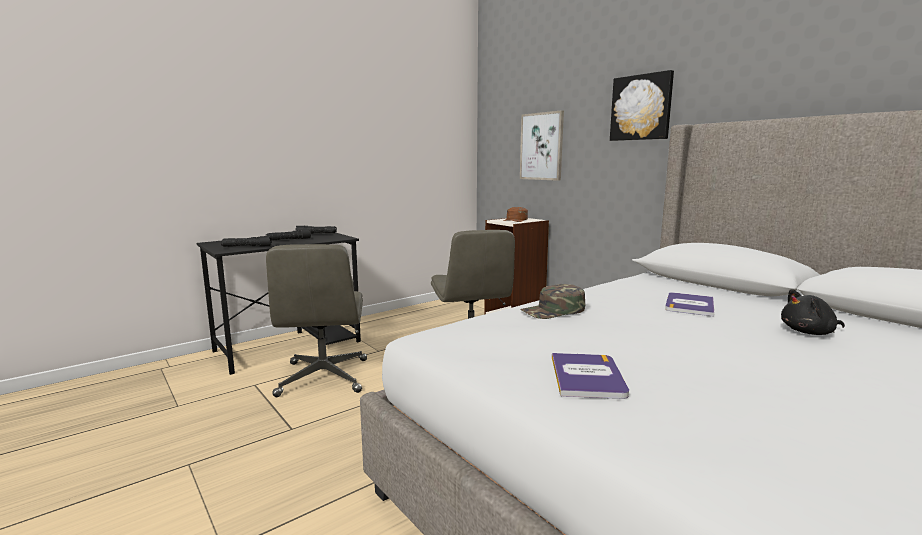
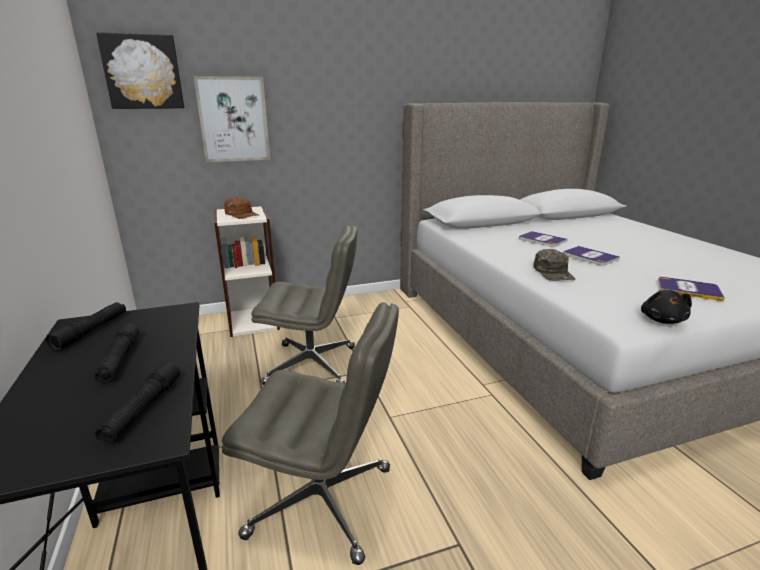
camera: 70 degrees left, 10 degrees up
picture [610,70,674,141] -> picture moved to [96,32,185,109]
black plush toy [781,289,845,335] -> black plush toy moved to [641,290,692,324]
none -> book [563,246,620,265]

